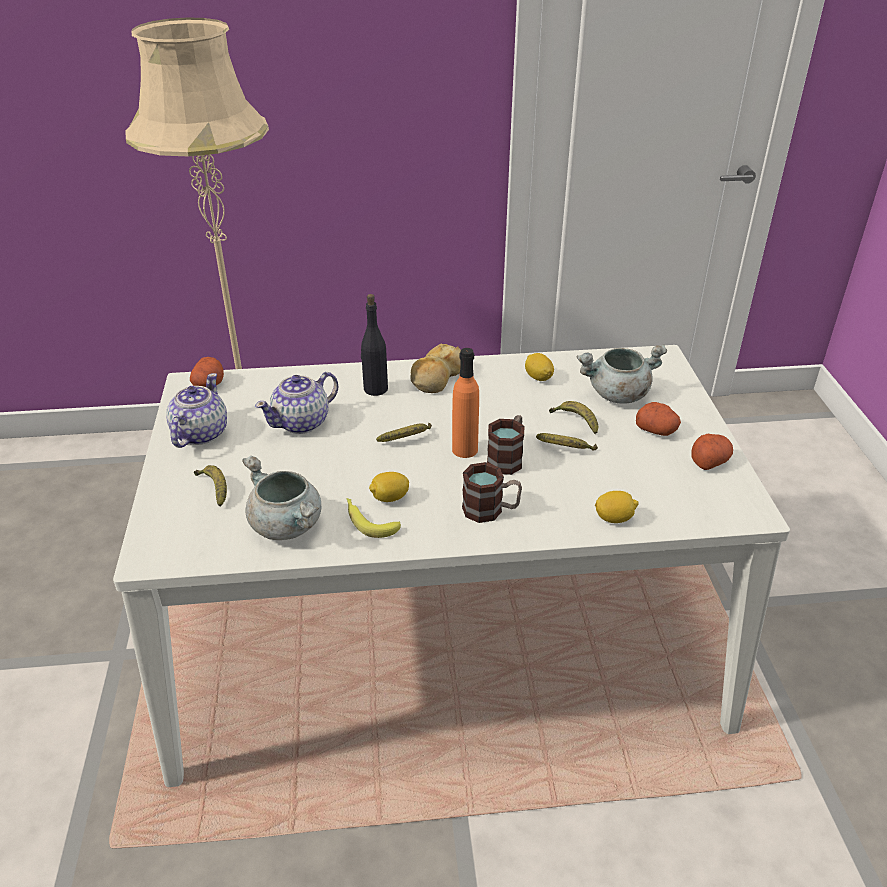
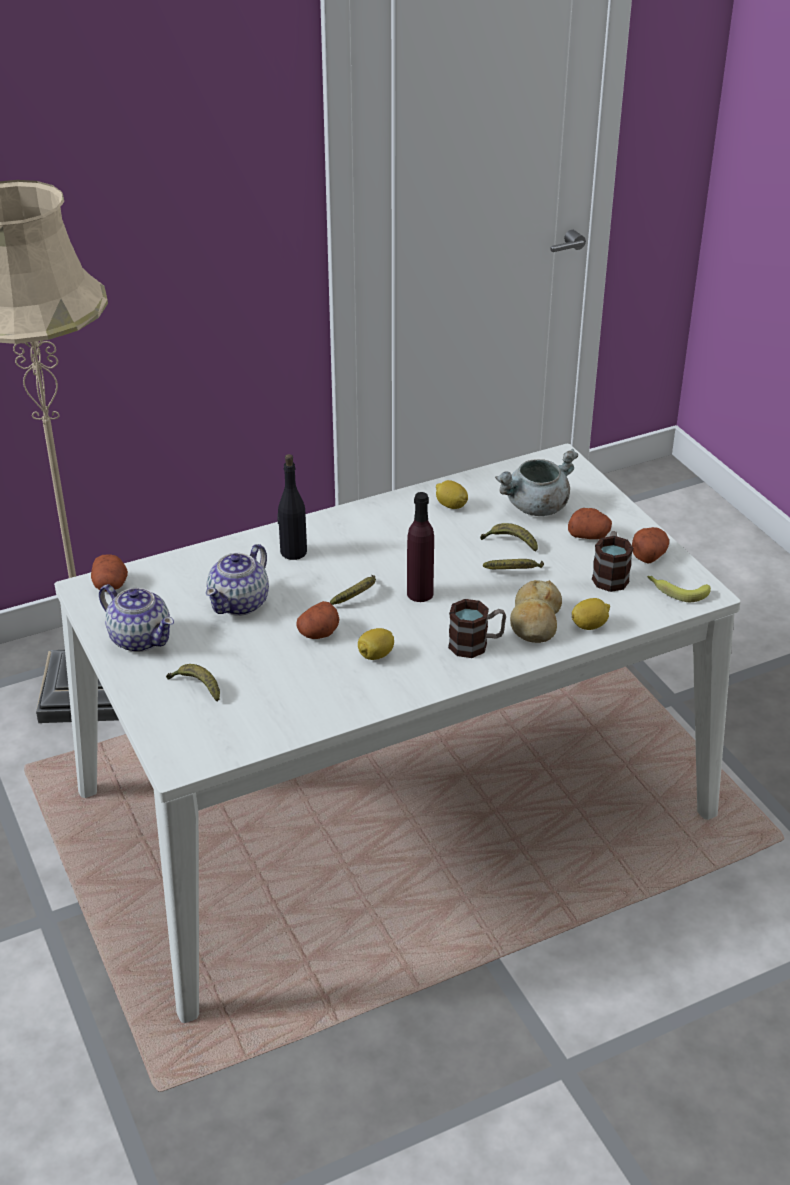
camera: 20 degrees left, 0 degrees up
teapot [166,373,227,448] -> teapot turned 135 degrees clockwise [99,584,174,652]
grey cooking pot [242,456,321,540] -> none
banana [346,498,401,538] -> banana moved to [647,576,711,602]
bread [410,343,461,393] -> bread moved to [510,580,562,643]
orange bottle [452,348,479,458] -> purple bottle [407,492,434,602]
mug [487,415,524,475] -> mug moved to [592,531,633,592]
none -> potato [296,601,339,639]

